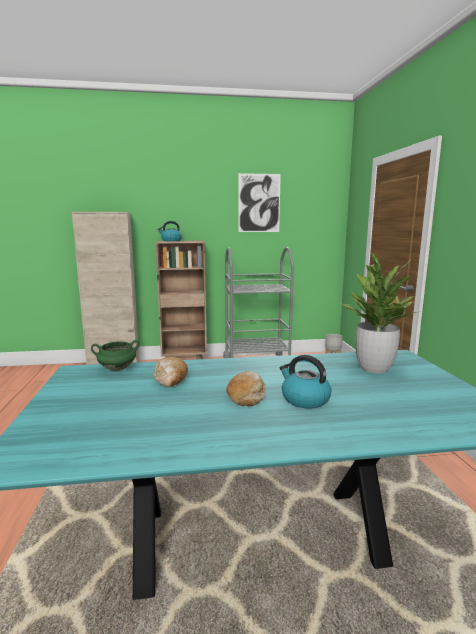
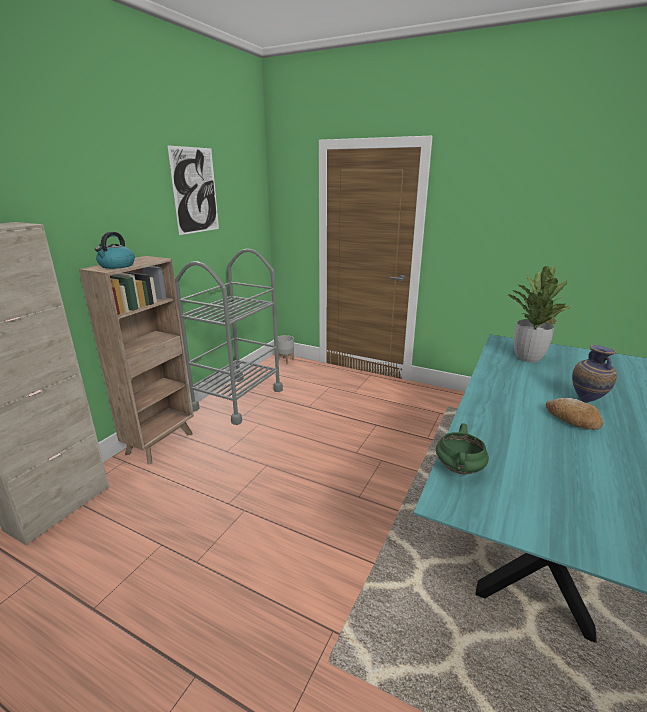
camera: 55 degrees left, 10 degrees up
bread [154,357,188,387] -> none
kettle [279,355,332,409] -> vase [572,345,617,403]

